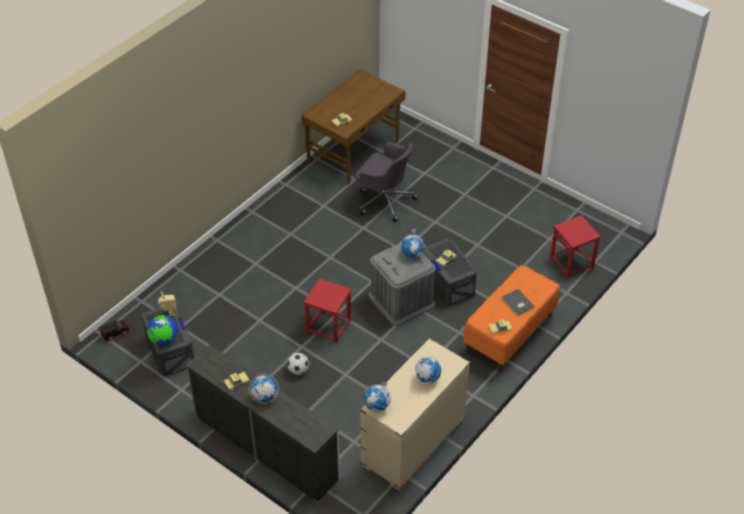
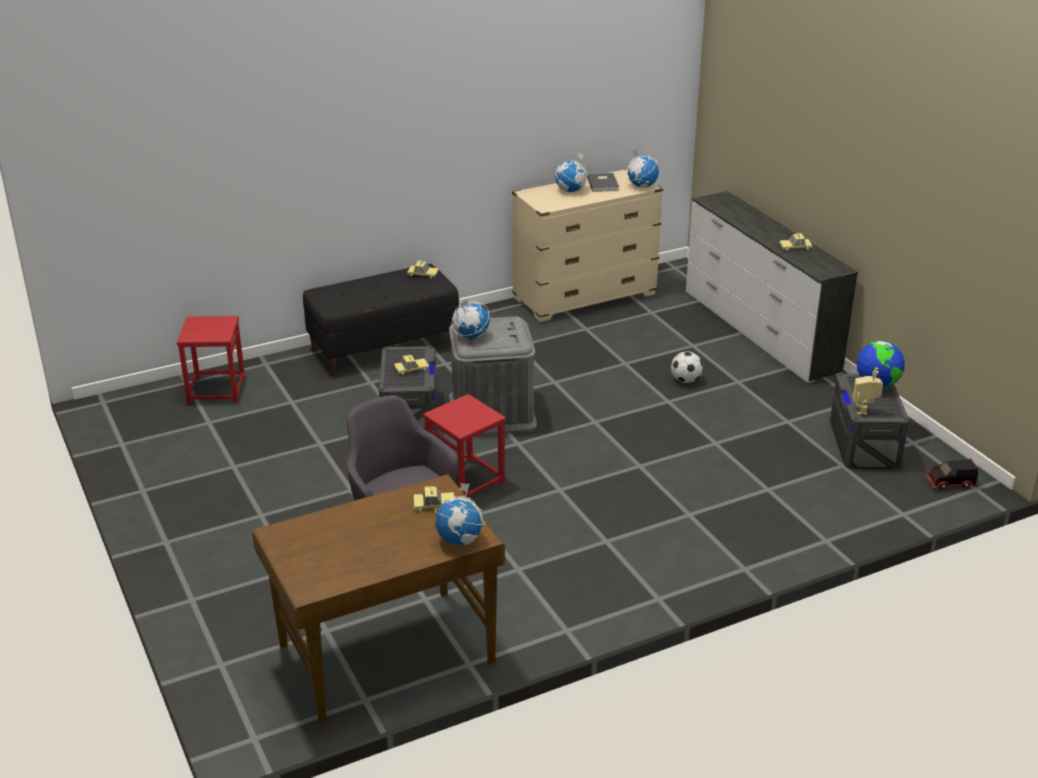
camera: 155 degrees left, 15 degrees down
globe [249,374,278,404] -> globe moved to [435,483,486,545]
red stool [304,278,351,343] -> red stool moved to [423,394,506,497]
orange bench [463,265,560,372] -> black bench [303,264,459,376]
grey book [502,289,534,316] -> grey book moved to [587,173,619,192]

